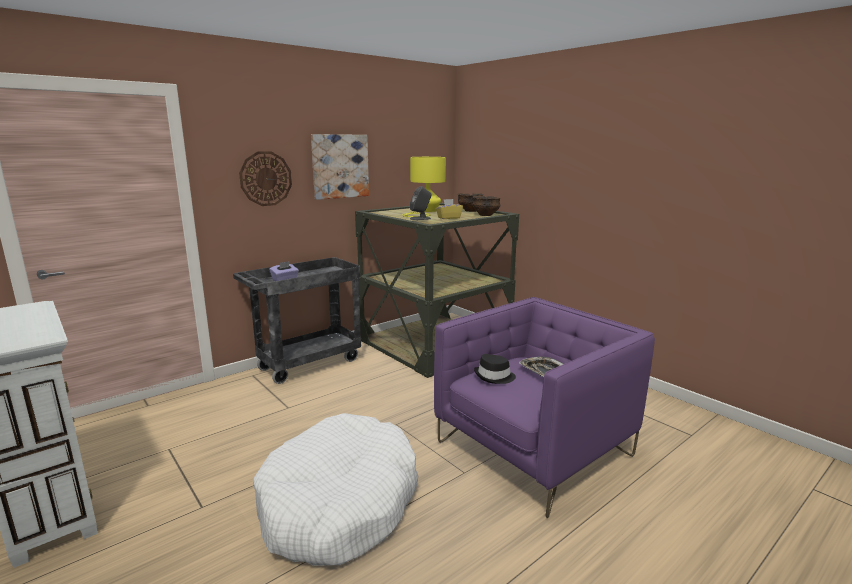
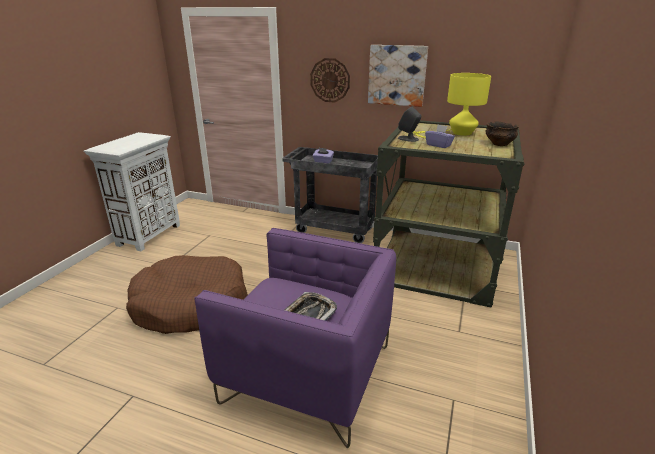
camera: 60 degrees right, 10 degrees up
white dog bed [253,413,418,566] -> brown dog bed [126,255,248,334]
yellow tissue box [436,199,463,219] -> purple tissue box [425,125,455,148]
bowl [472,196,500,216] -> none
black hat [474,354,516,384] -> none

